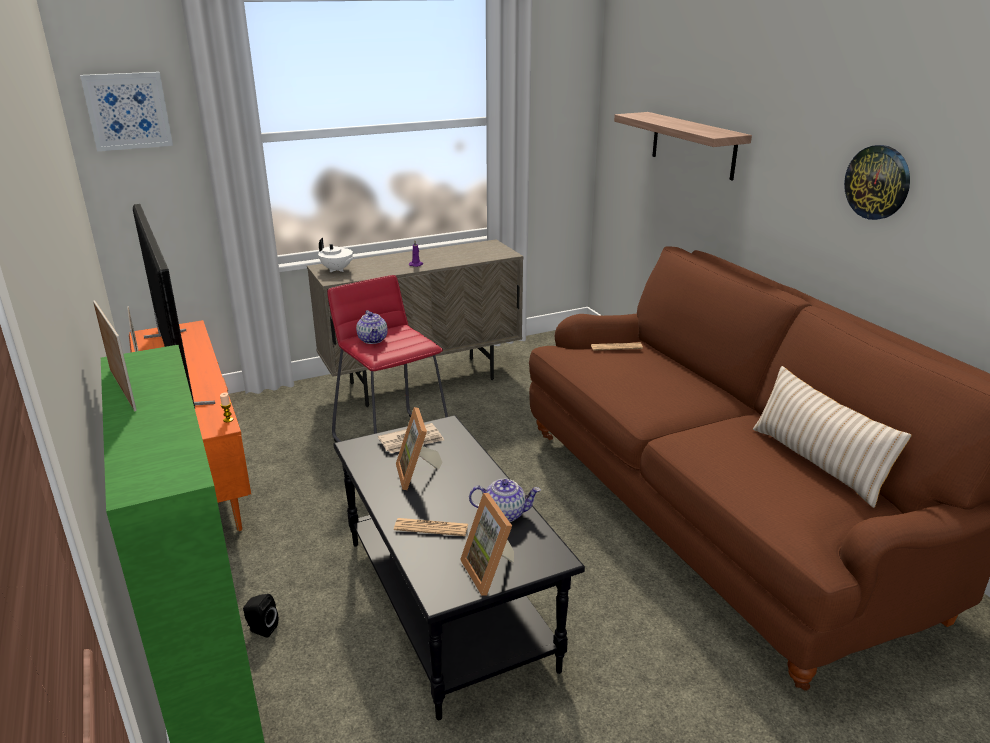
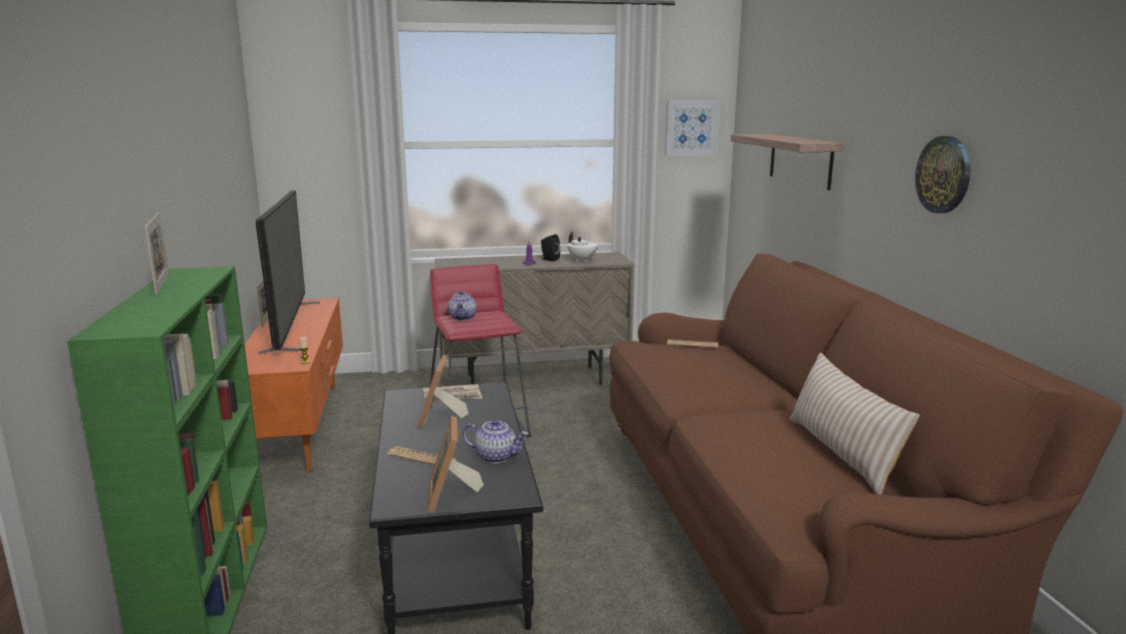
camera: 15 degrees right, 10 degrees down
picture [80,72,173,151] -> picture moved to [665,100,721,156]
black speaker [243,594,278,638] -> black speaker moved to [541,234,560,261]
white teapot [318,238,354,272] -> white teapot moved to [567,232,598,262]

